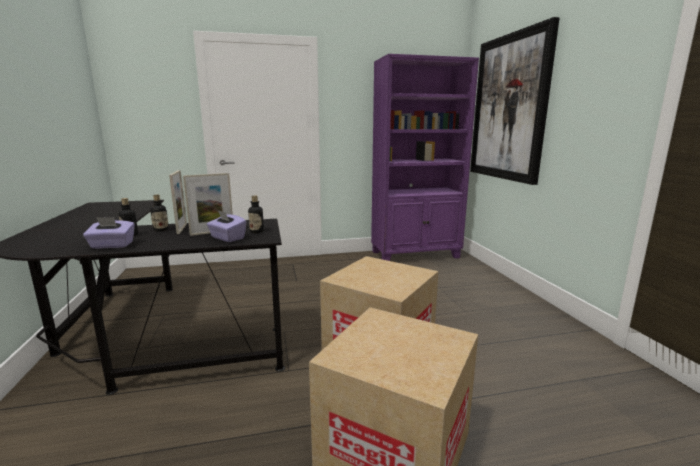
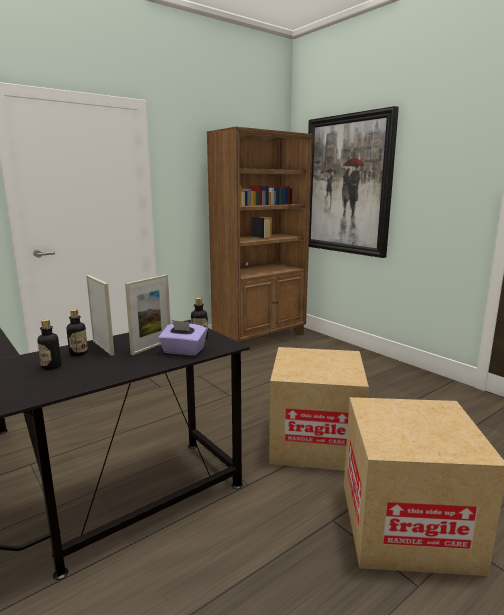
camera: 25 degrees left, 0 degrees up
purple tissue box [83,217,135,249] -> none
purple bookcase [371,54,479,261] -> brown bookcase [207,127,313,344]

